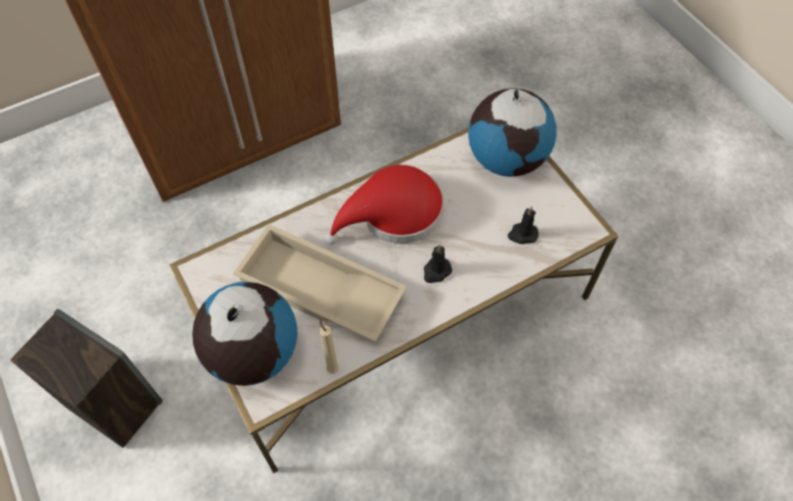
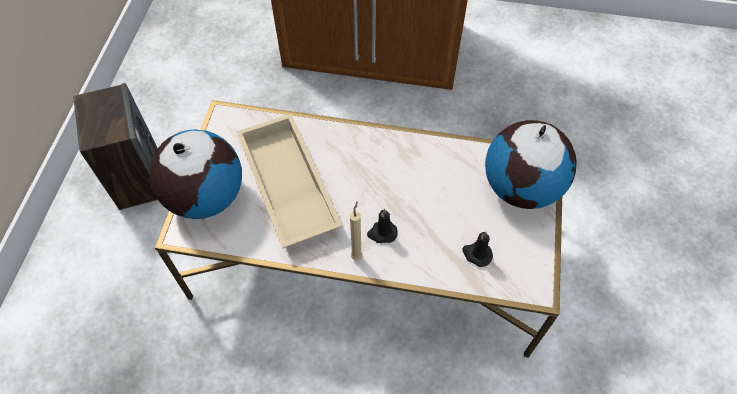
camera: 40 degrees right, 0 degrees up
beige candle [318,316,339,374] -> beige candle moved to [350,202,363,261]
red hat [325,165,444,245] -> none

